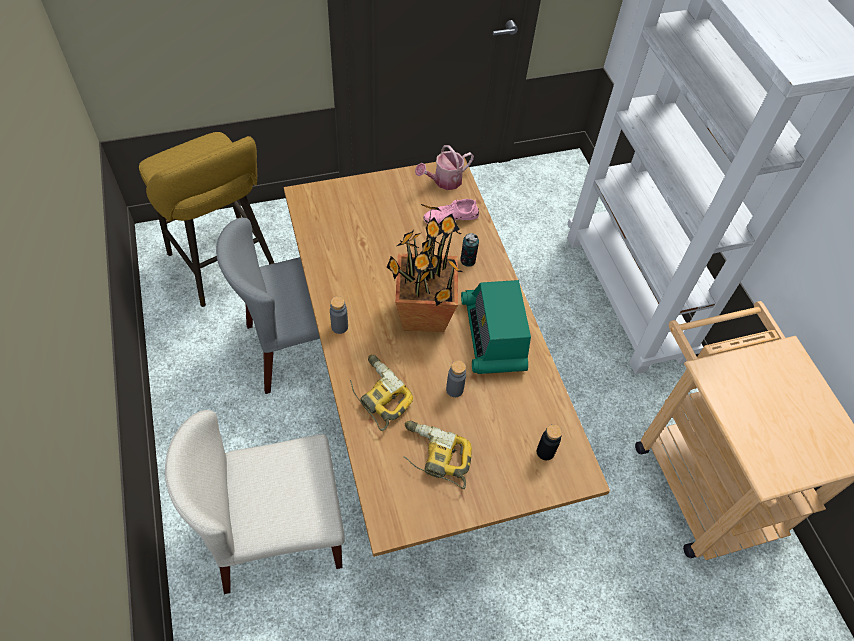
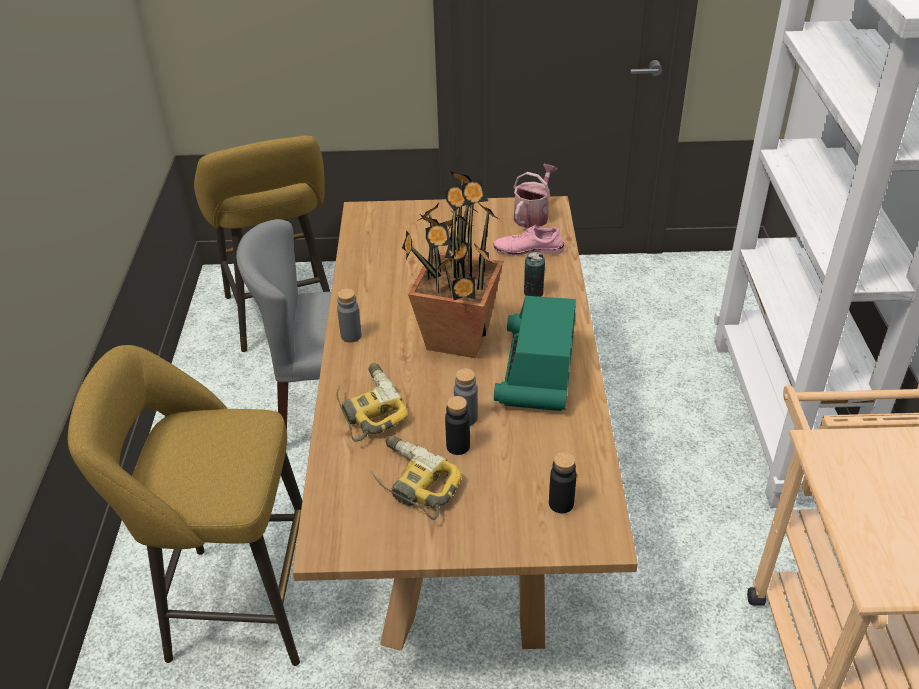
camera: 20 degrees right, 15 degrees down
beige chair [165,410,345,594] -> yellow stool [68,345,302,666]
watering can [415,145,474,190] -> watering can turned 135 degrees clockwise [513,164,557,228]
none -> black bottle [445,396,470,455]

